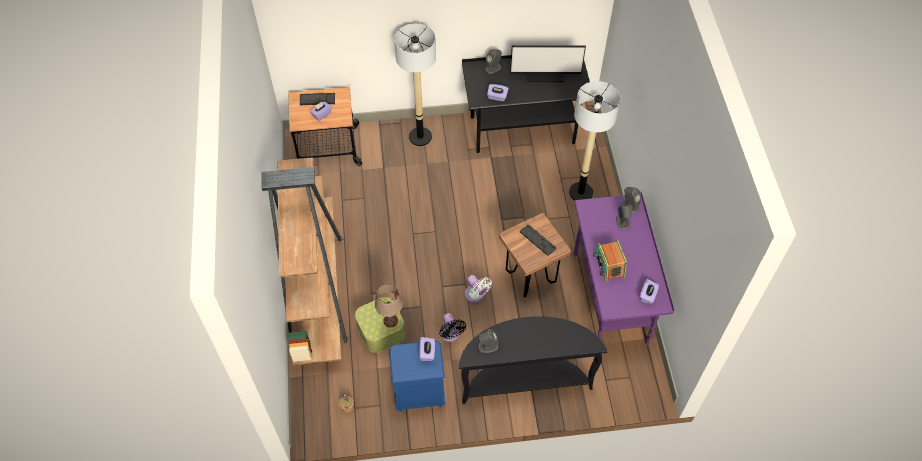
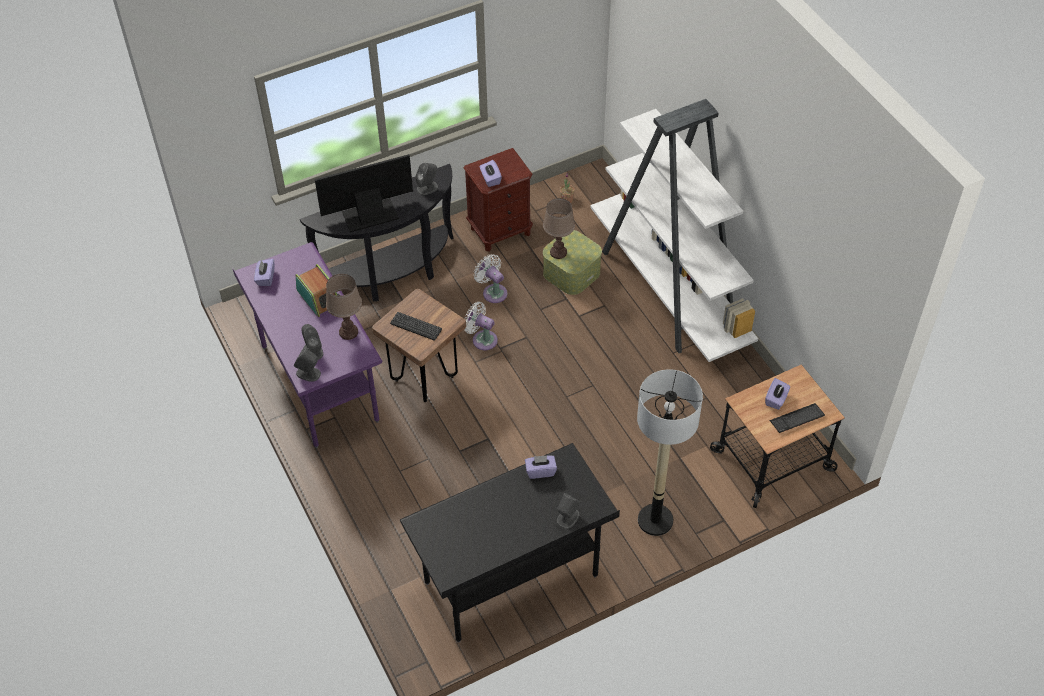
camera: 160 degrees right, 5 degrees down
brown bookcase [262,158,347,366] -> white bookcase [590,99,758,362]
blue nightstand [389,340,446,412] -> brown nightstand [463,148,533,252]
black fan [439,313,466,342] -> white fan [474,254,507,303]
monitor [510,45,586,82] -> monitor moved to [315,154,413,232]
floor lamp [569,81,621,201] -> none
none -> brown table lamp [326,274,362,340]

